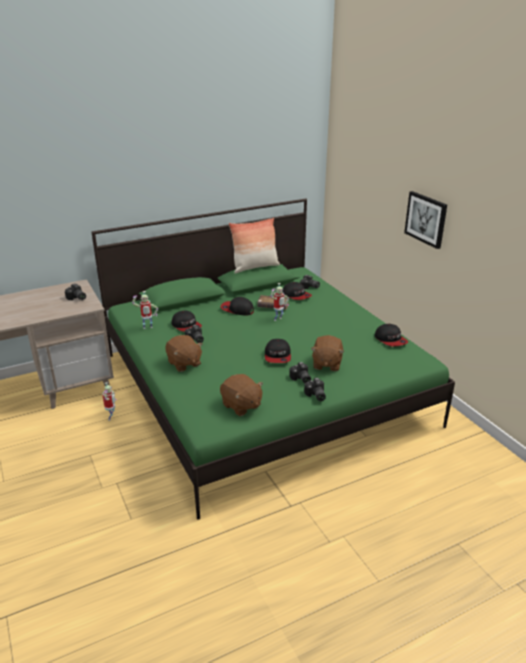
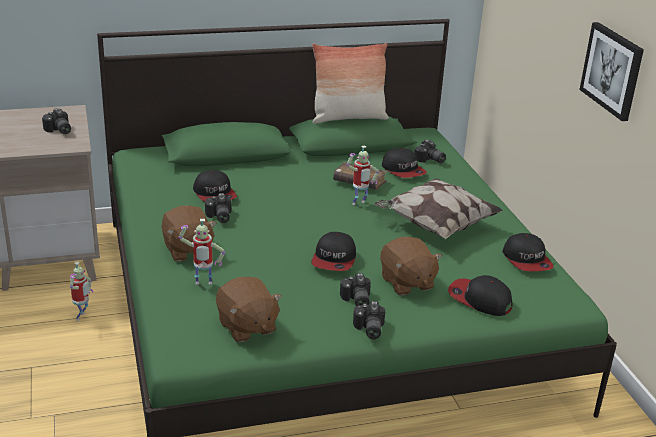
camera: 10 degrees right, 0 degrees up
toy robot [132,291,158,329] -> toy robot moved to [179,219,225,285]
cap [221,297,254,316] -> cap moved to [448,275,513,316]
brown plush toy [311,335,344,371] -> brown plush toy turned 45 degrees counterclockwise [380,237,442,296]
none -> pillow [374,178,503,239]

